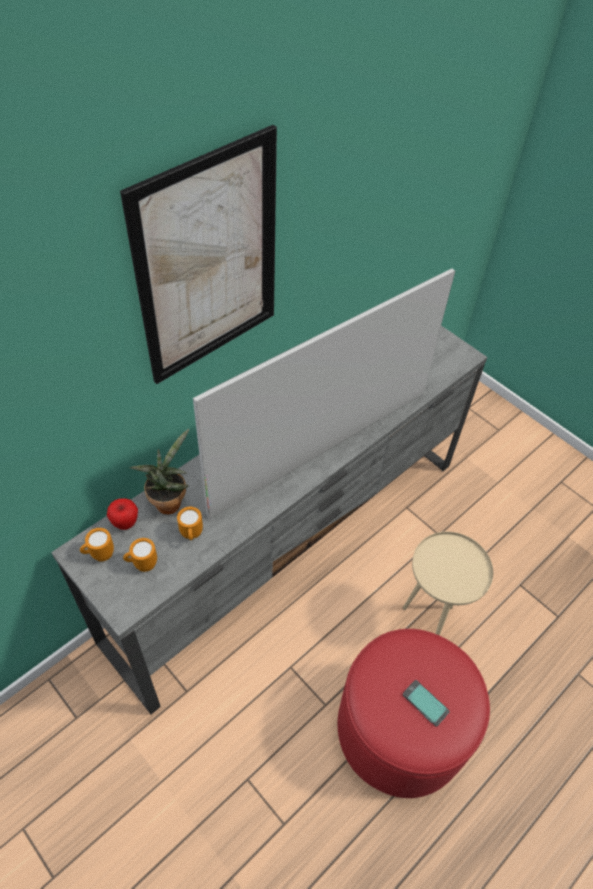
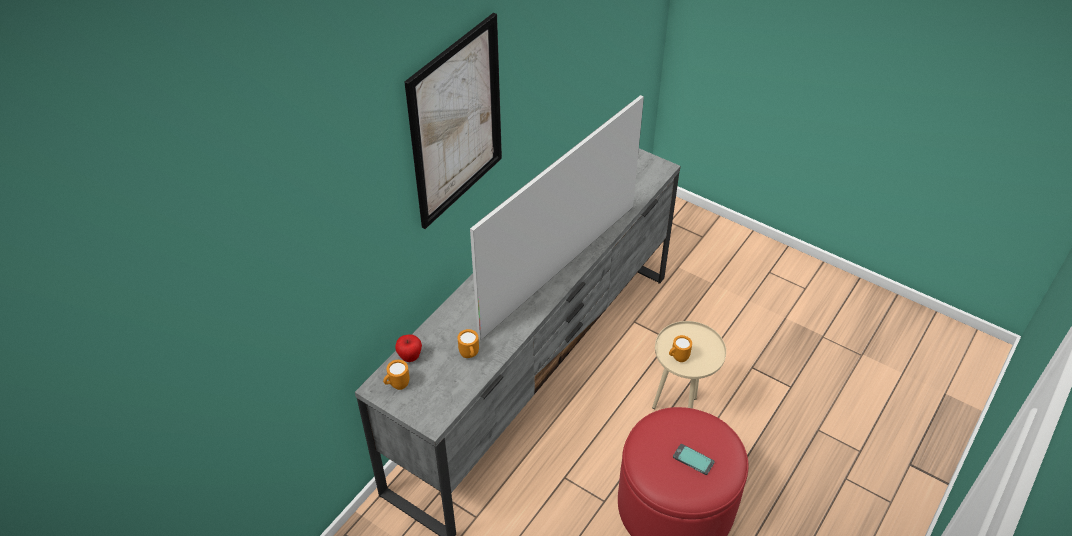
camera: 10 degrees left, 5 degrees down
orange mug [123,538,157,572] -> orange mug moved to [669,335,692,362]
potted plant [130,429,189,515] -> none

